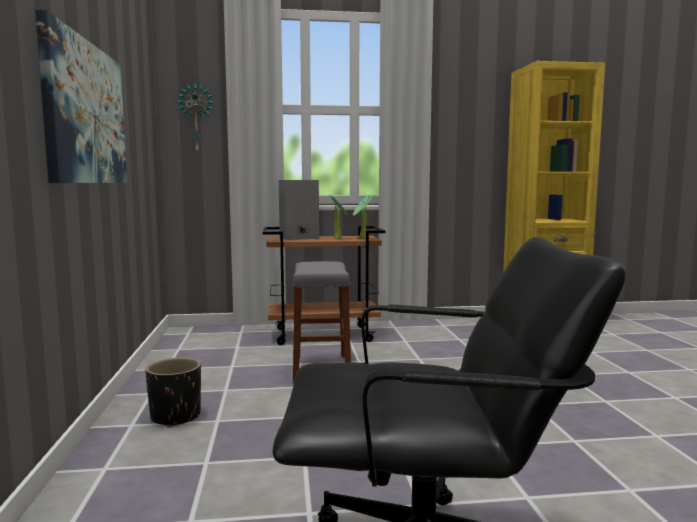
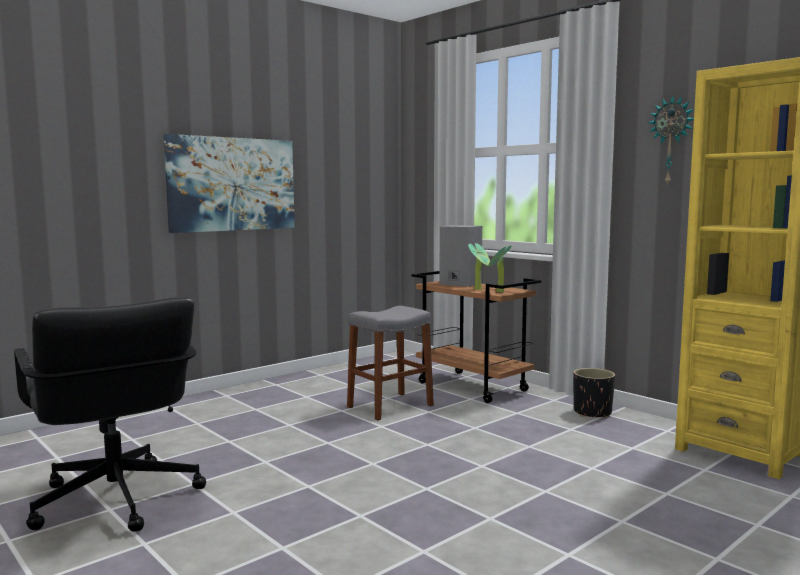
camera: 55 degrees right, 0 degrees up
black planter [145,357,201,428] -> black planter moved to [573,368,615,418]
wall clock [177,83,215,154] -> wall clock moved to [648,95,694,186]

